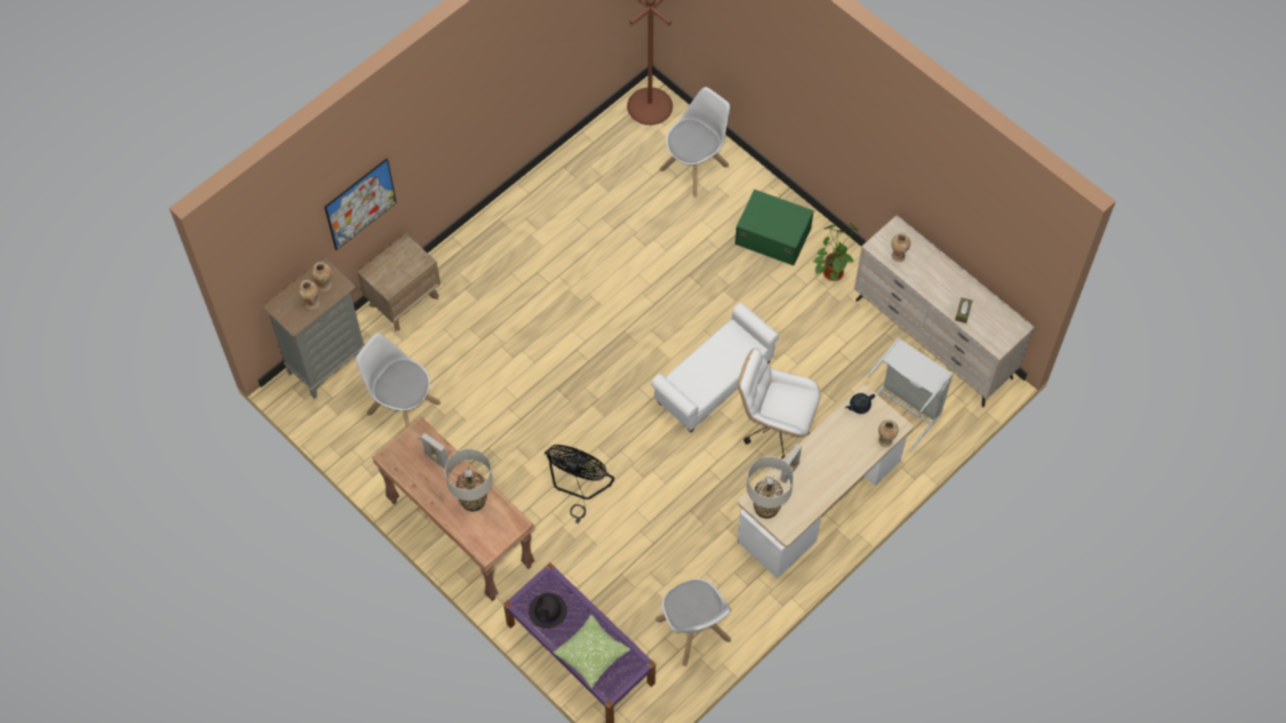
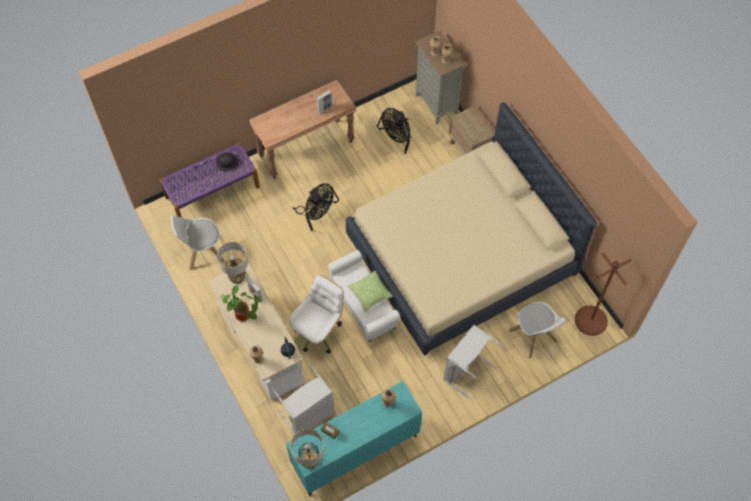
camera: 105 degrees right, 0 degrees up
picture [324,158,397,250] -> none
chair [356,333,441,428] -> black fan [377,108,411,154]
table lamp [445,449,493,511] -> table lamp moved to [291,429,324,469]
pillow [553,615,630,688] -> pillow moved to [347,271,393,312]
green storage box [735,189,814,266] -> grey laundry basket [443,325,504,401]
potted plant [813,223,858,281] -> potted plant moved to [220,284,260,321]
beige dresser [854,215,1035,407] -> turquoise dresser [286,381,423,496]
none -> beige bed [346,103,597,356]

